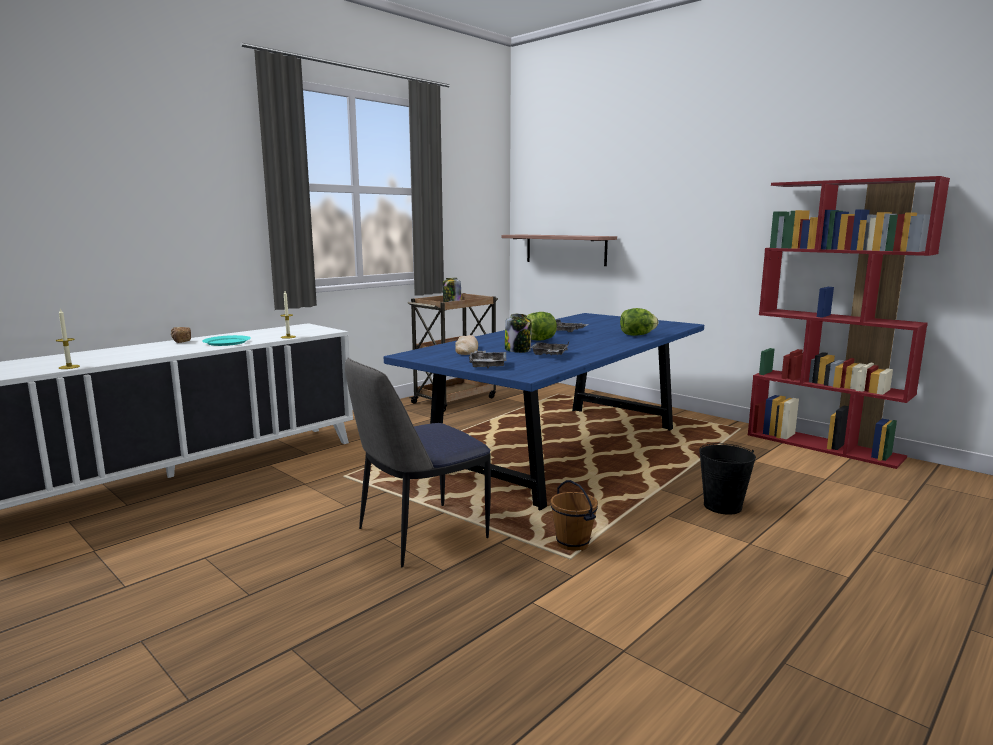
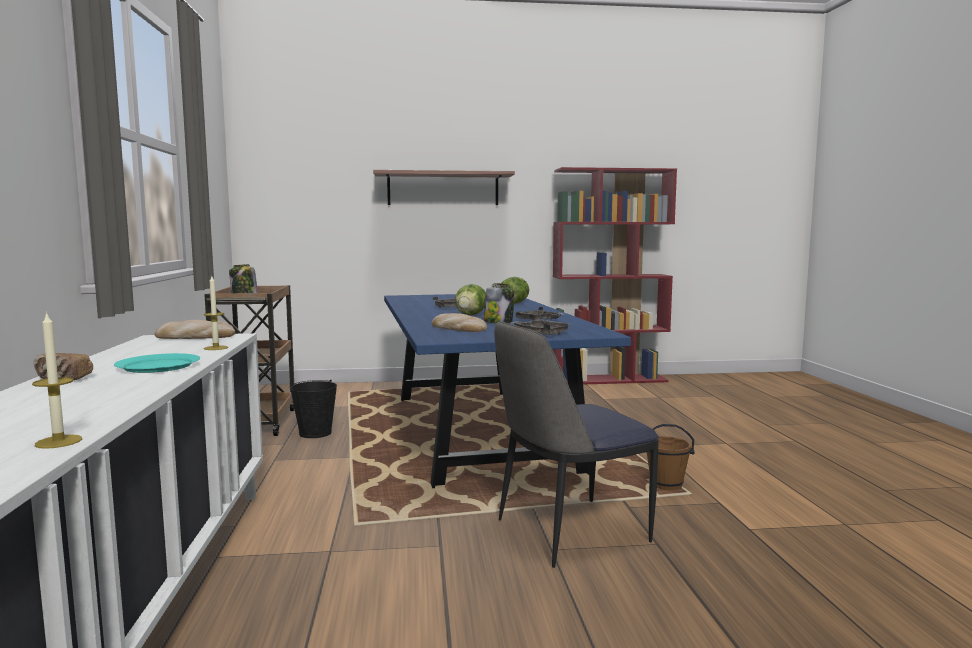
camera: 50 degrees left, 5 degrees down
chair [345,358,491,567] -> chair turned 60 degrees clockwise [494,321,659,568]
shelf [501,235,617,266] -> shelf moved to [373,170,515,205]
black bucket [699,443,756,515] -> black bucket moved to [290,380,337,438]
none -> bread [155,320,235,339]

